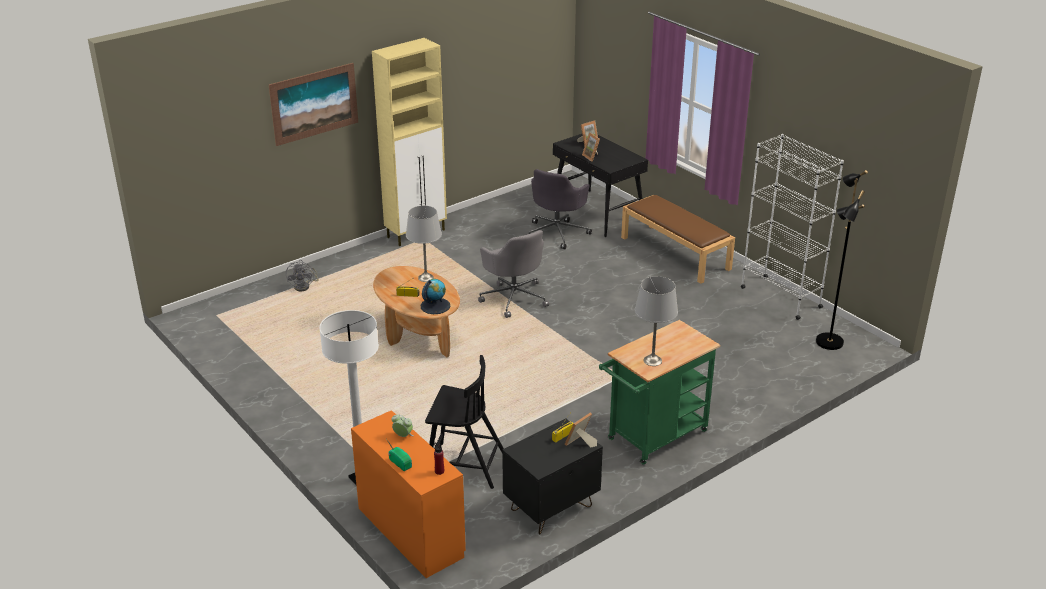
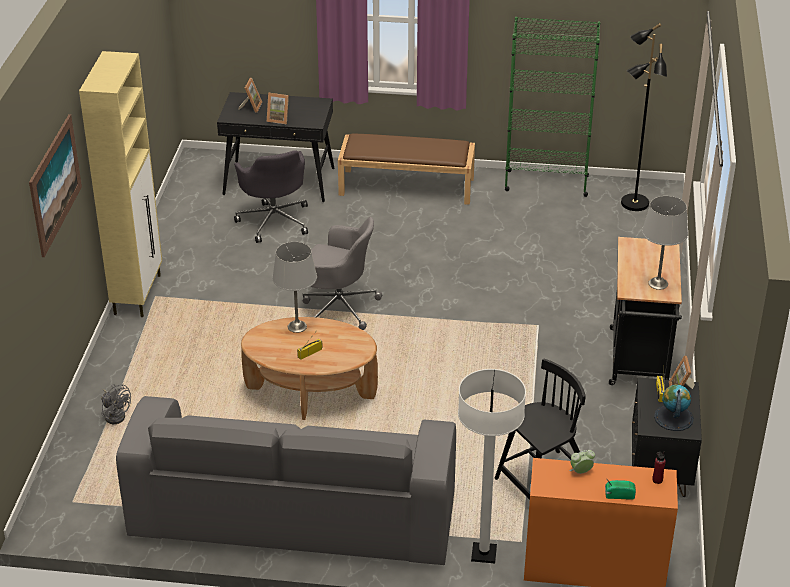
camera: 45 degrees left, 5 degrees up
globe [421,279,450,314] -> globe moved to [654,384,694,431]
green cart [599,320,720,465] -> black cart [609,237,682,385]
white bookcase [741,134,844,320] -> green bookcase [505,17,600,197]
none -> grey sofa [116,396,456,565]

